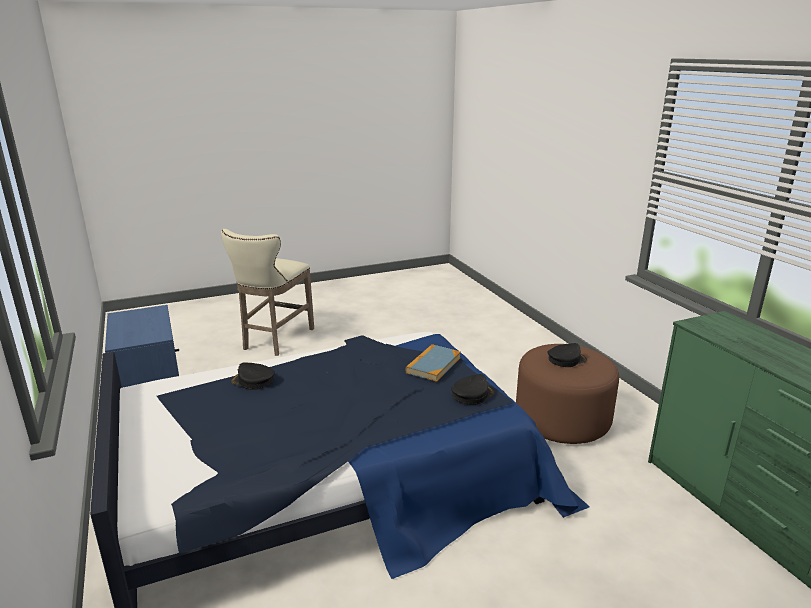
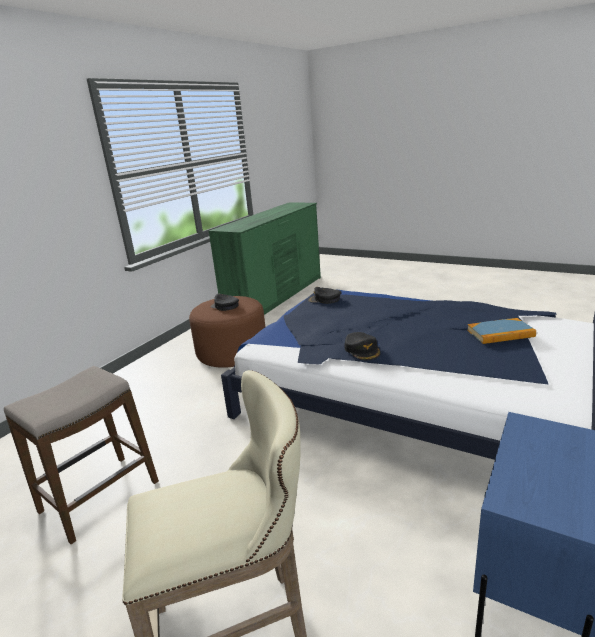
camera: 125 degrees left, 0 degrees up
black cap [231,362,275,390] -> black cap moved to [344,332,381,360]
book [405,344,461,382] -> book moved to [467,318,536,344]
none -> stool [4,366,159,544]

